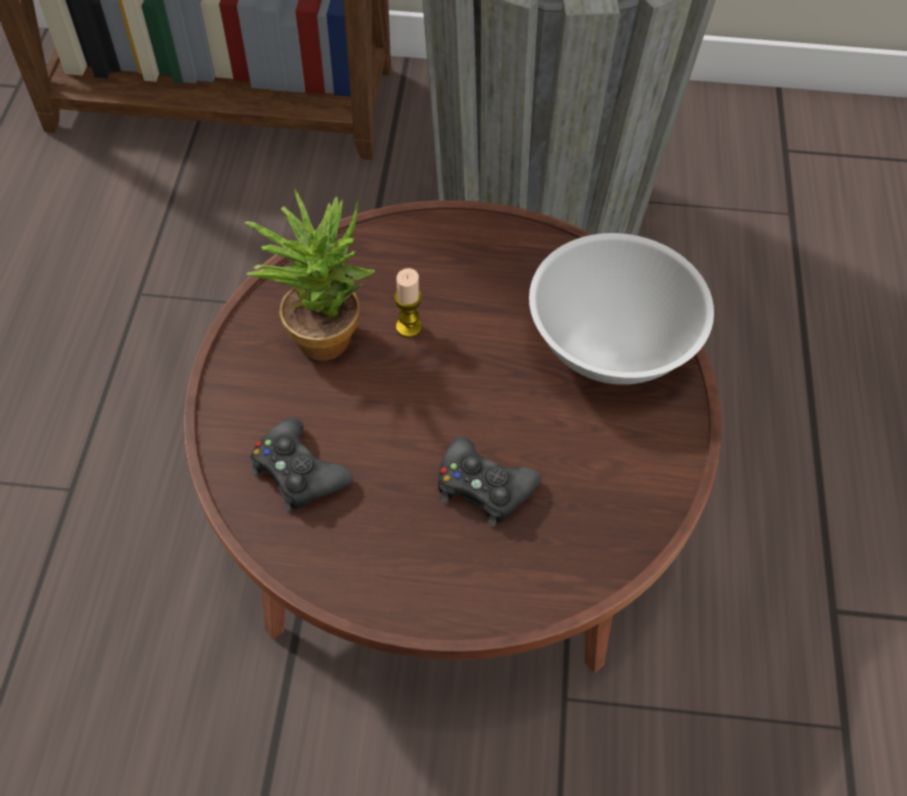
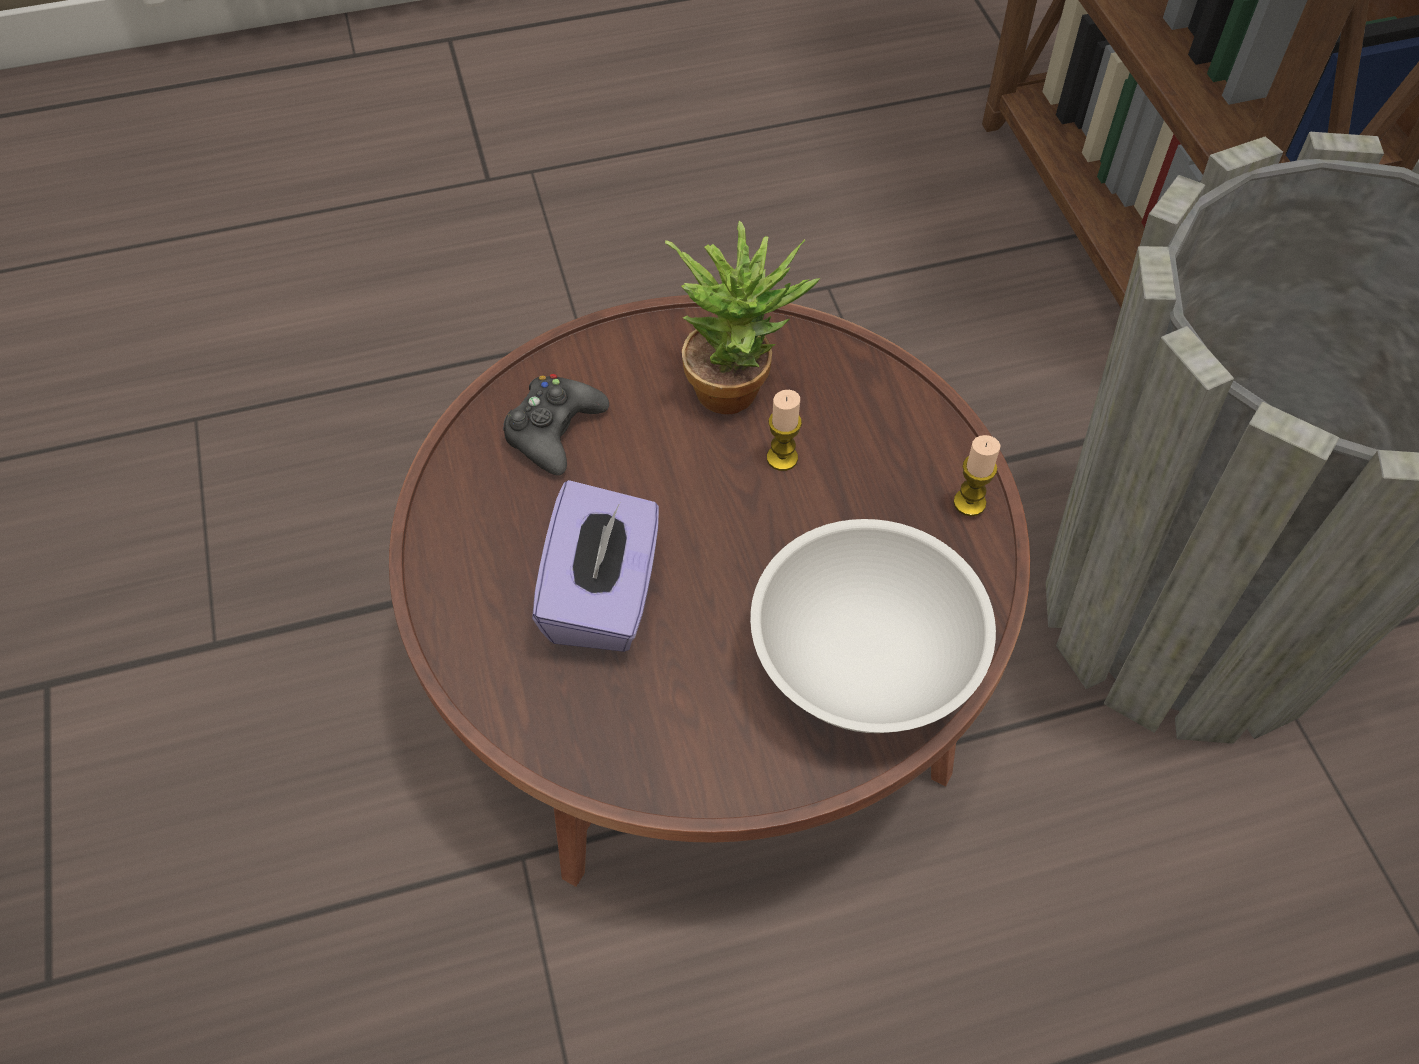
camera: 70 degrees right, 0 degrees up
black game controller [438,436,541,527] -> purple tissue box [532,480,659,652]
none -> candle [953,435,1001,516]

